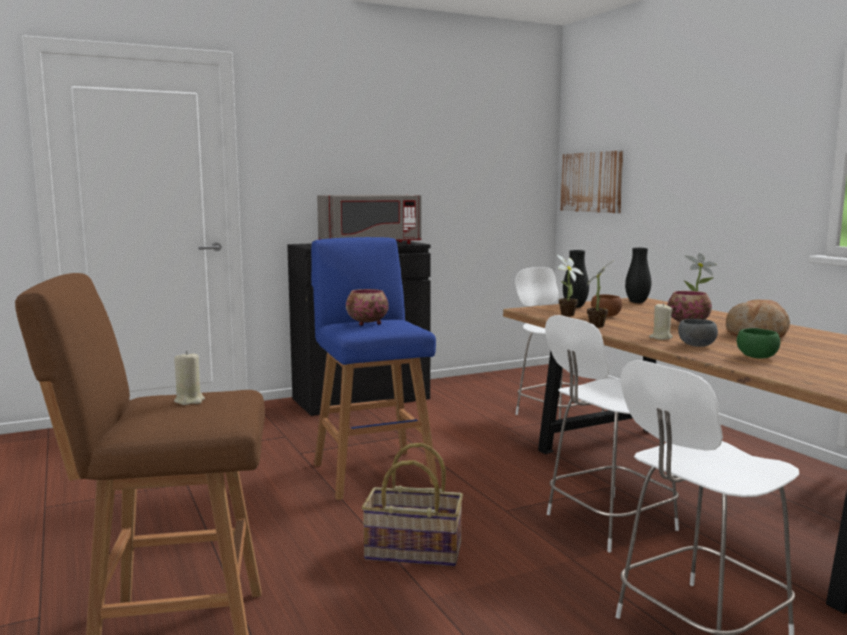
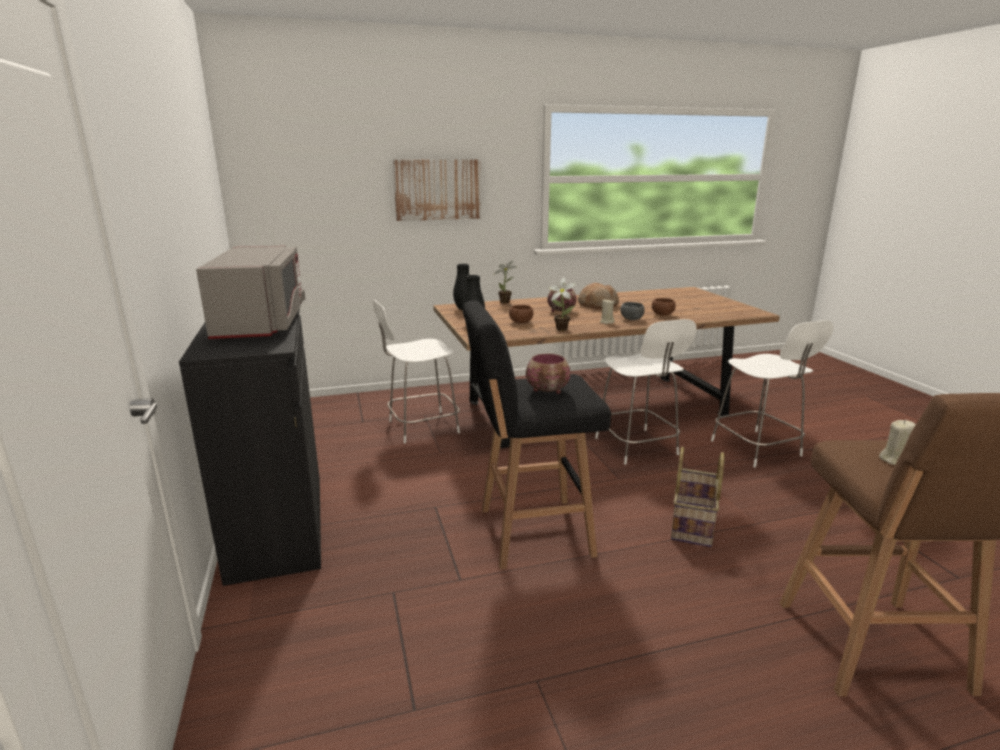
camera: 80 degrees left, 10 degrees up
blue stool [311,237,438,500] -> black stool [464,301,611,569]
potted plant [557,255,583,316] -> none
picture [560,150,623,213] -> picture moved to [393,159,481,221]
green bowl [737,328,780,358] -> brown bowl [652,298,676,316]

